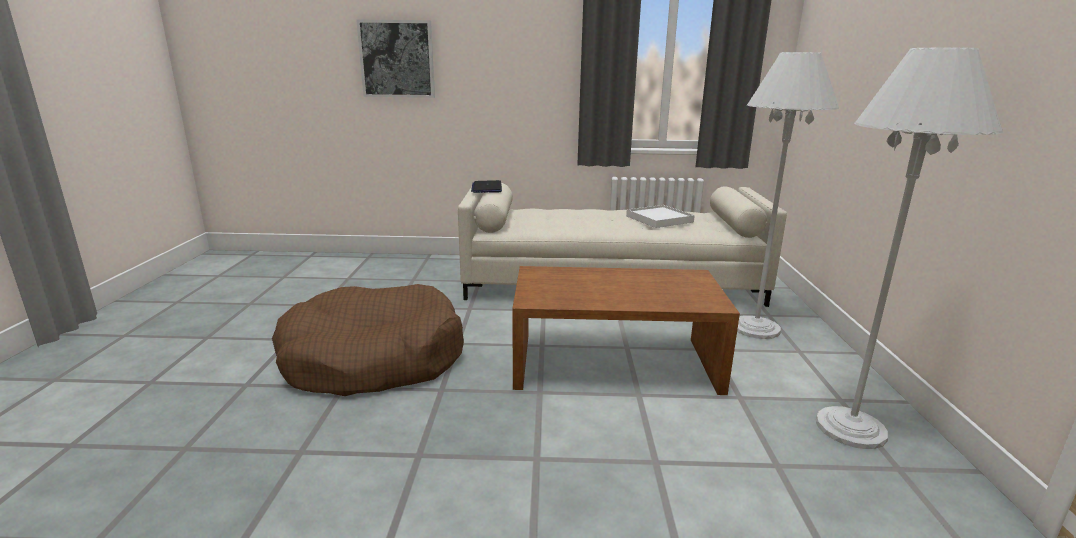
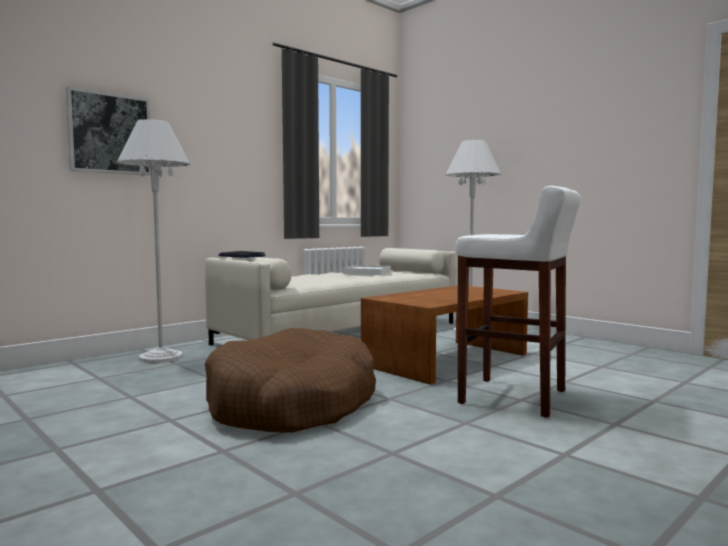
camera: 45 degrees left, 15 degrees down
white floor lamp [816,47,1003,449] -> white floor lamp moved to [117,119,190,363]
none -> white stool [456,186,581,418]

